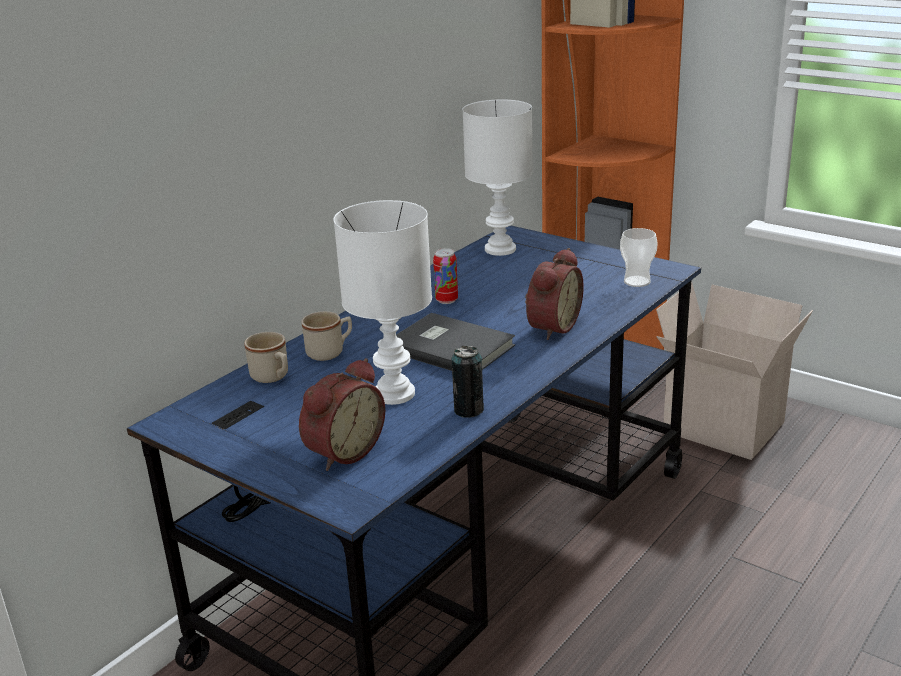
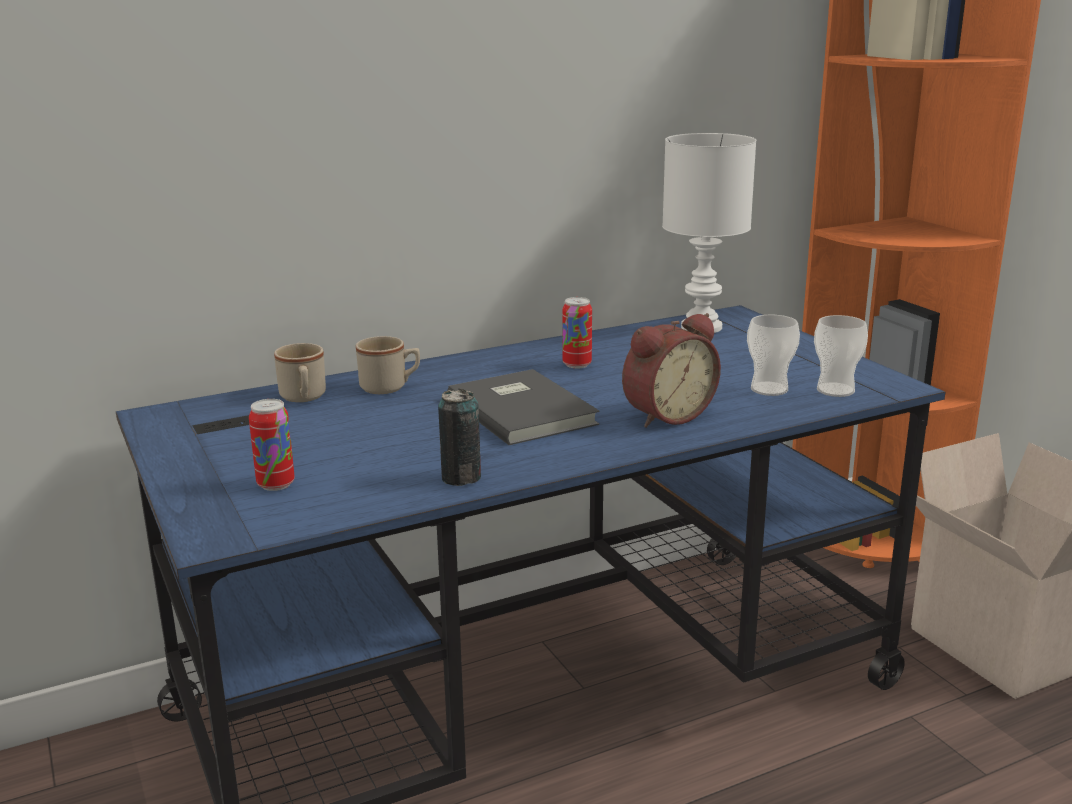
camera: 25 degrees right, 5 degrees down
alarm clock [299,358,385,471] -> can [249,399,295,491]
white table lamp [333,200,432,405] -> none
none -> cup [747,315,800,396]

